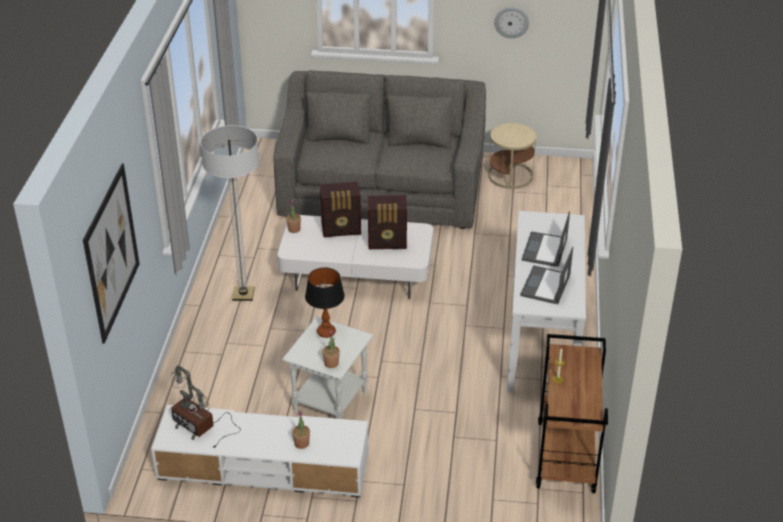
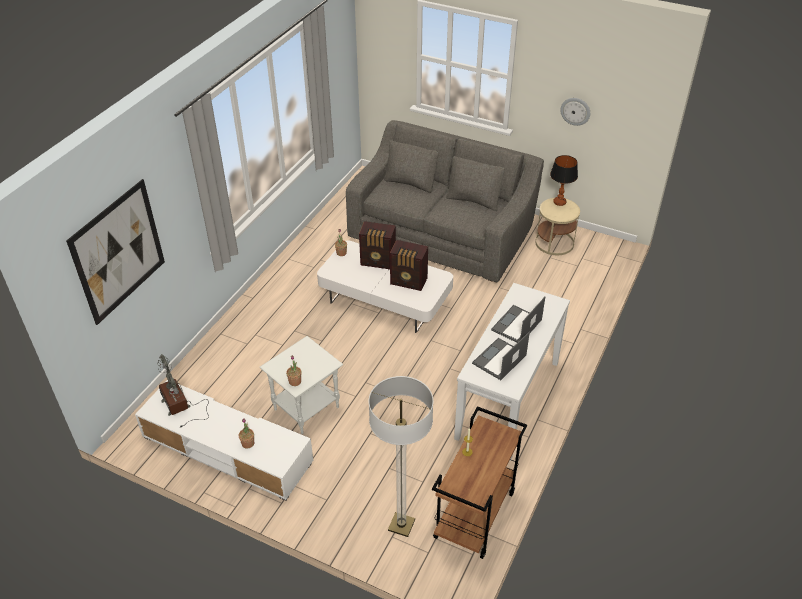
camera: 20 degrees right, 5 degrees up
floor lamp [200,125,259,301] -> floor lamp moved to [369,376,434,537]
table lamp [305,267,345,338] -> table lamp moved to [550,155,578,206]

